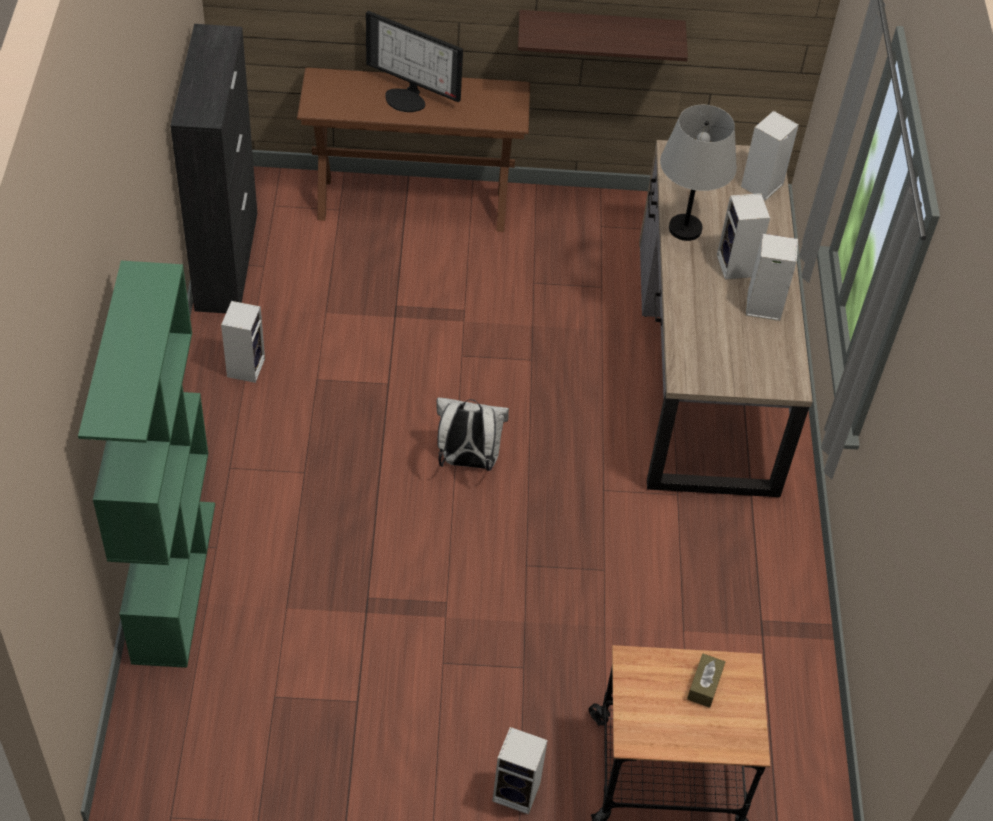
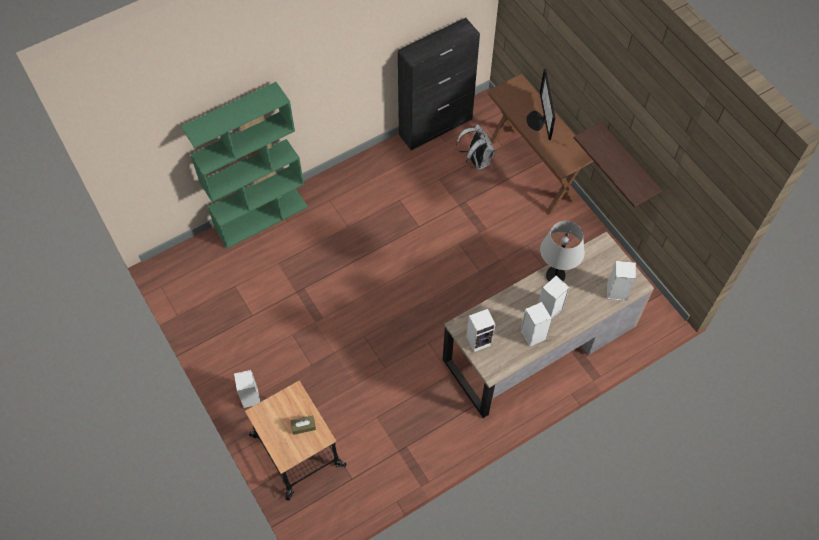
camera: 60 degrees right, 10 degrees up
speaker [221,301,265,383] -> speaker moved to [466,309,496,352]
white backpack [436,398,509,471] -> white backpack moved to [456,124,495,170]

